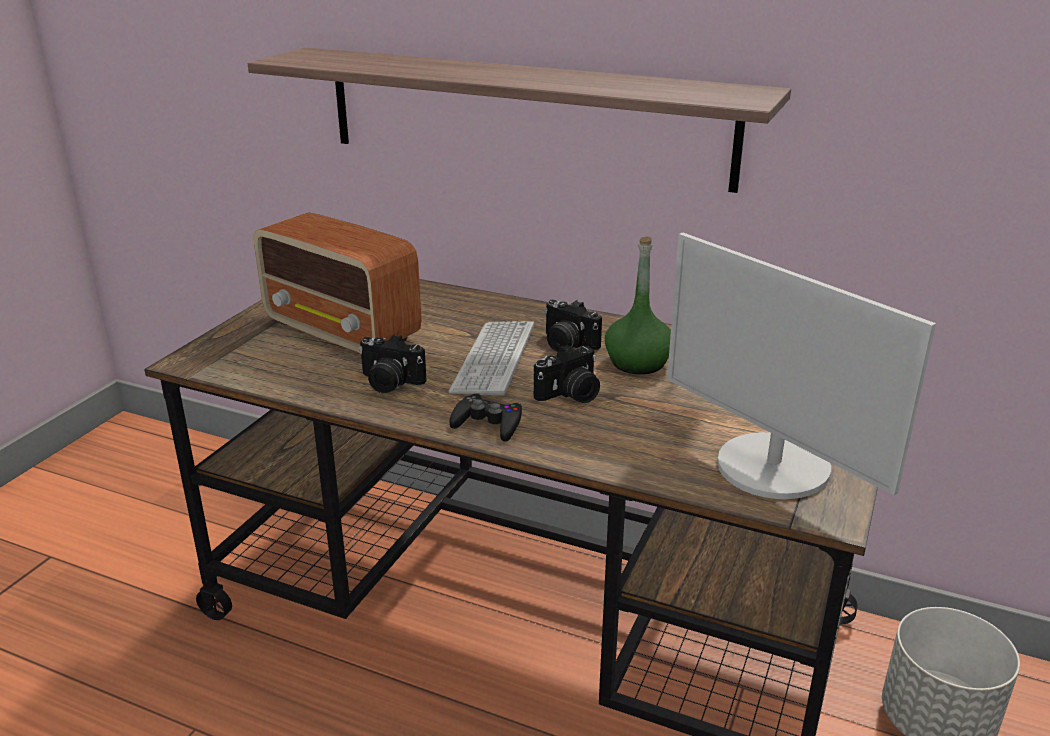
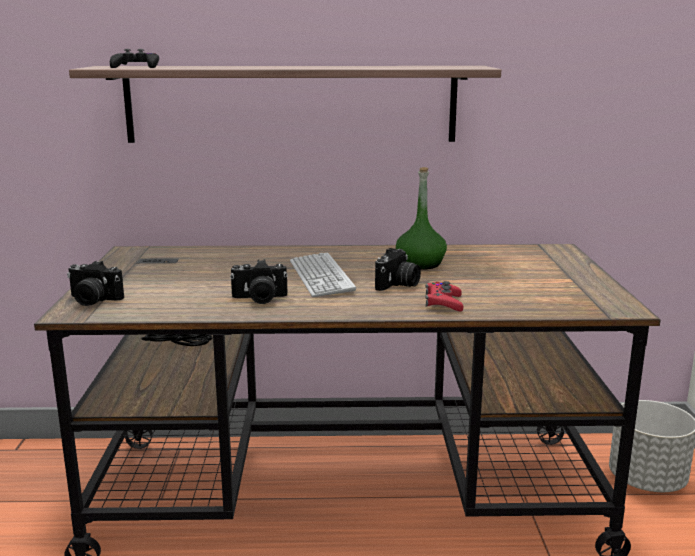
camera: 25 degrees left, 10 degrees down
radio [254,212,422,352] -> none
black game controller [450,393,522,442] -> black game controller moved to [110,49,159,68]
camera [544,300,602,352] -> camera moved to [67,261,124,306]
monitor [667,233,936,499] -> none
none -> red game controller [425,281,463,312]

